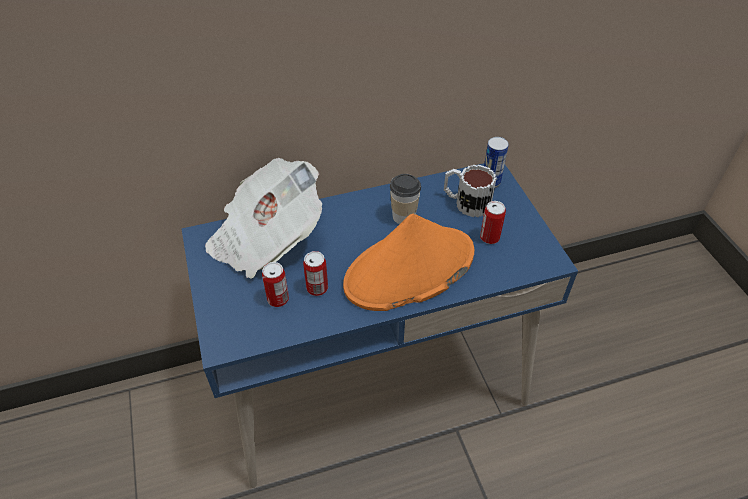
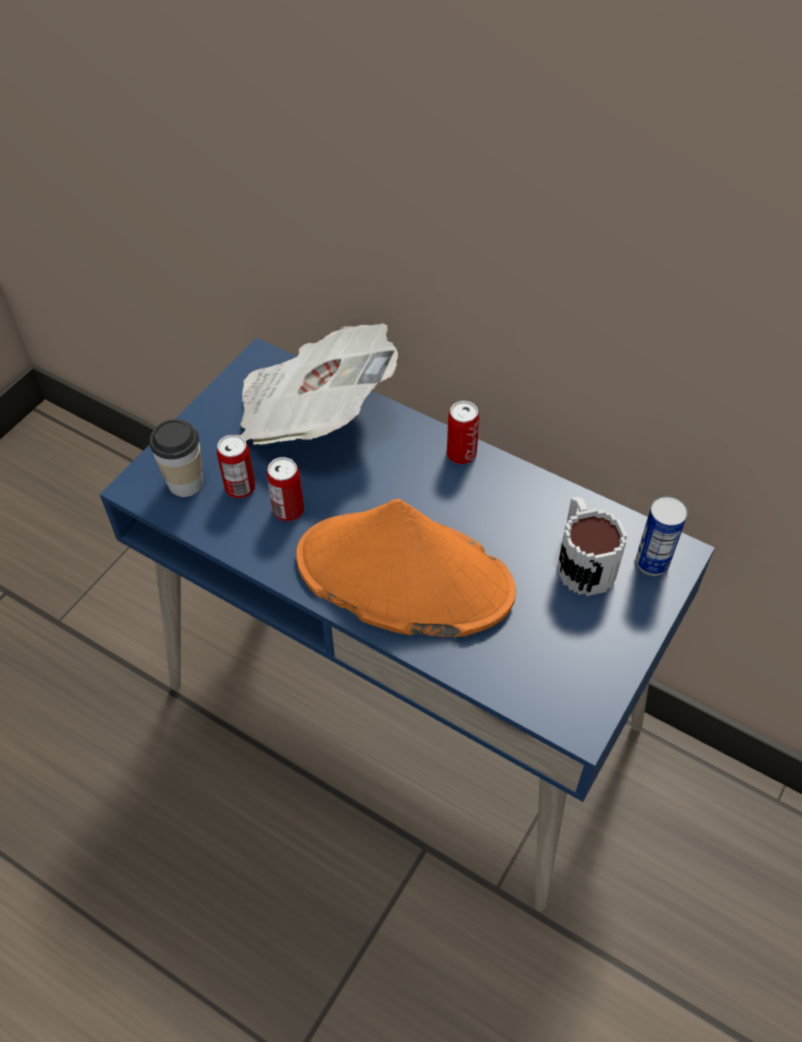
camera: 50 degrees right, 5 degrees up
cup [390,174,421,224] -> cup moved to [149,419,203,497]
can [480,201,506,244] -> can moved to [447,401,479,464]

